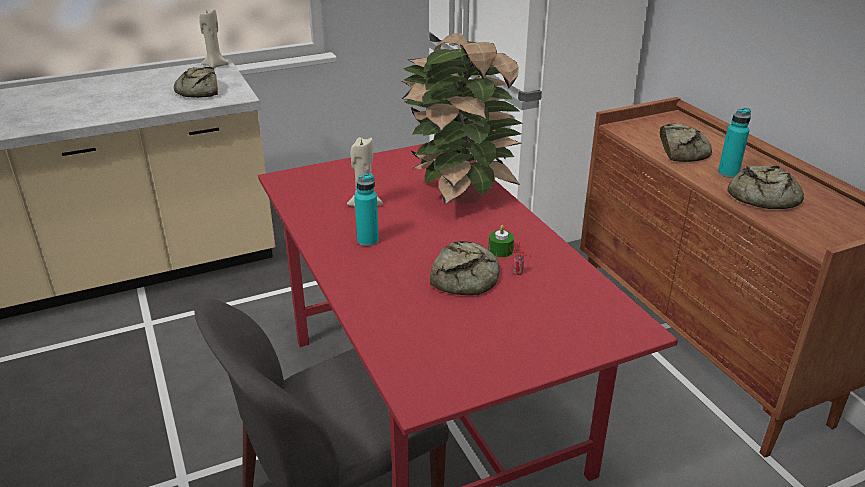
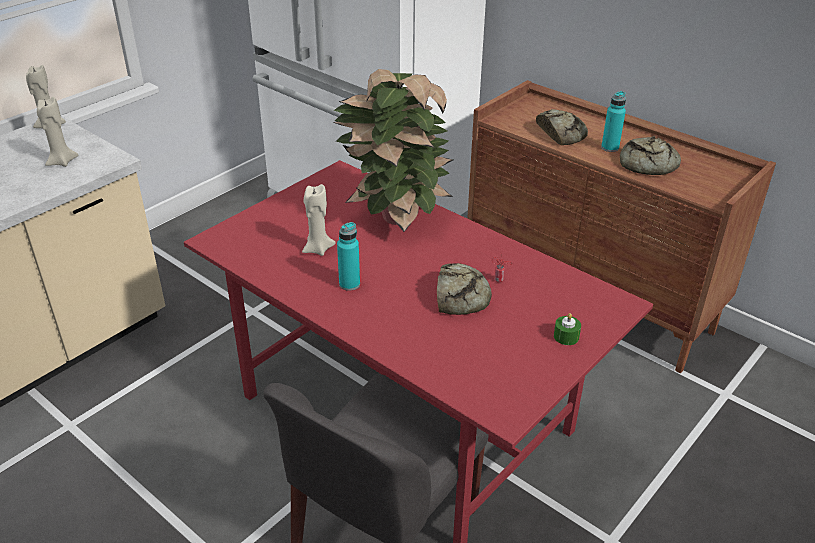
camera: 25 degrees left, 5 degrees up
bread [174,67,218,98] -> beige candle [37,97,78,167]
green candle [488,225,514,257] -> green candle moved to [554,313,581,345]

